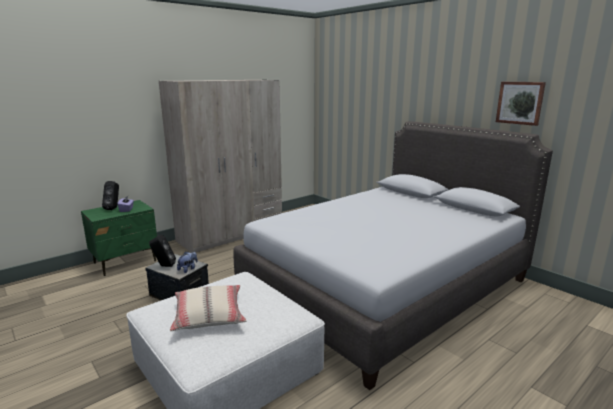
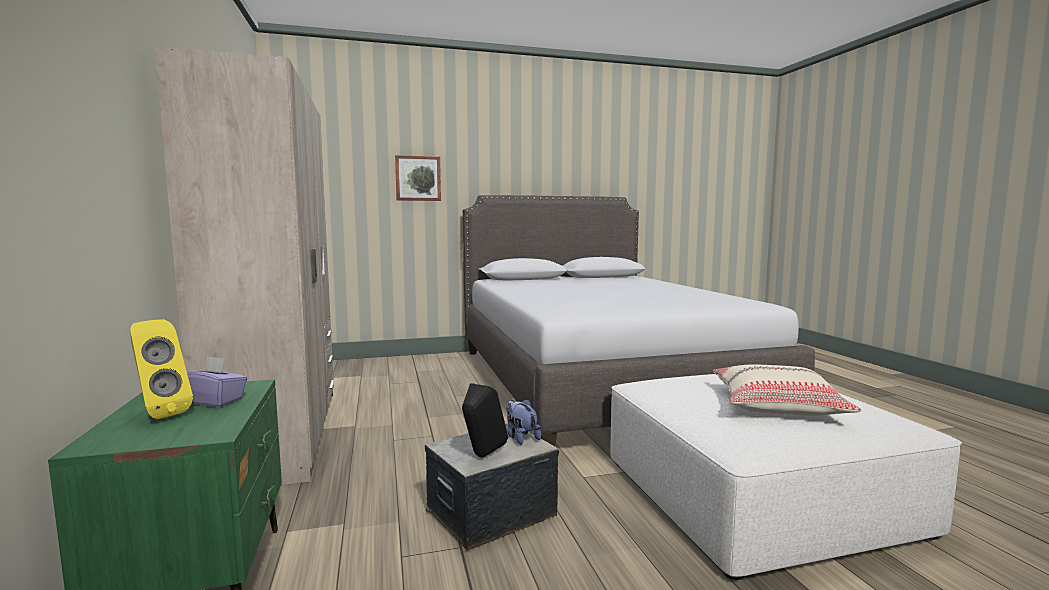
camera: 65 degrees left, 10 degrees down
black speaker [102,181,119,210] -> yellow speaker [130,319,193,419]
picture [496,82,546,126] -> picture moved to [395,155,441,201]

